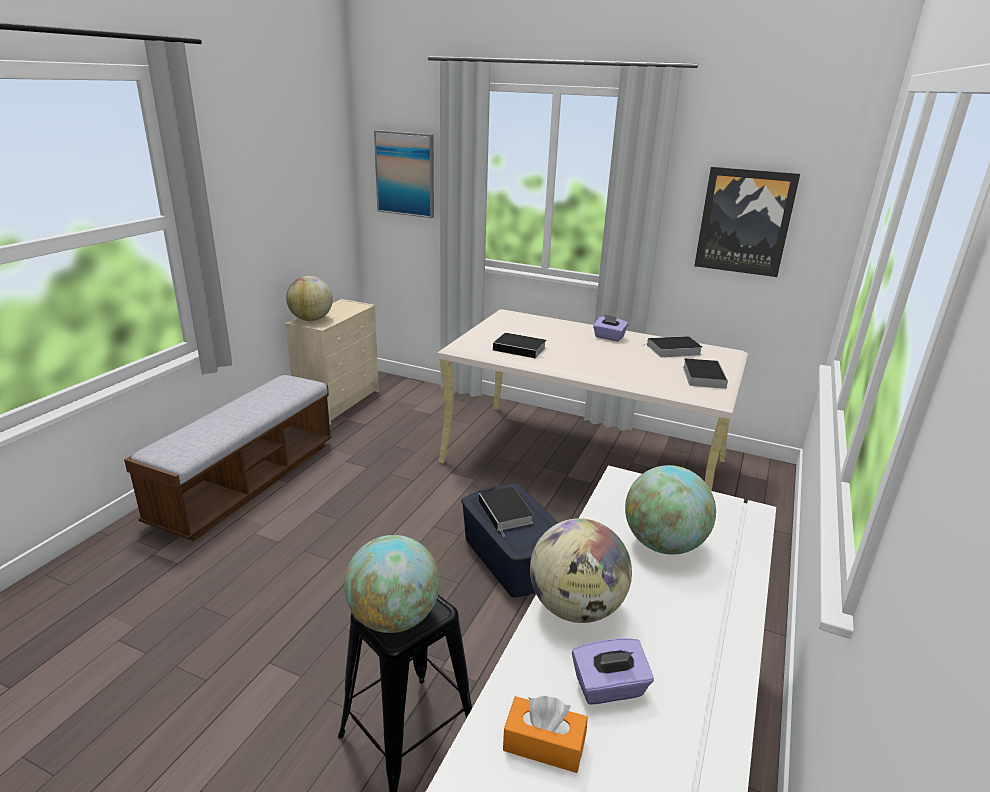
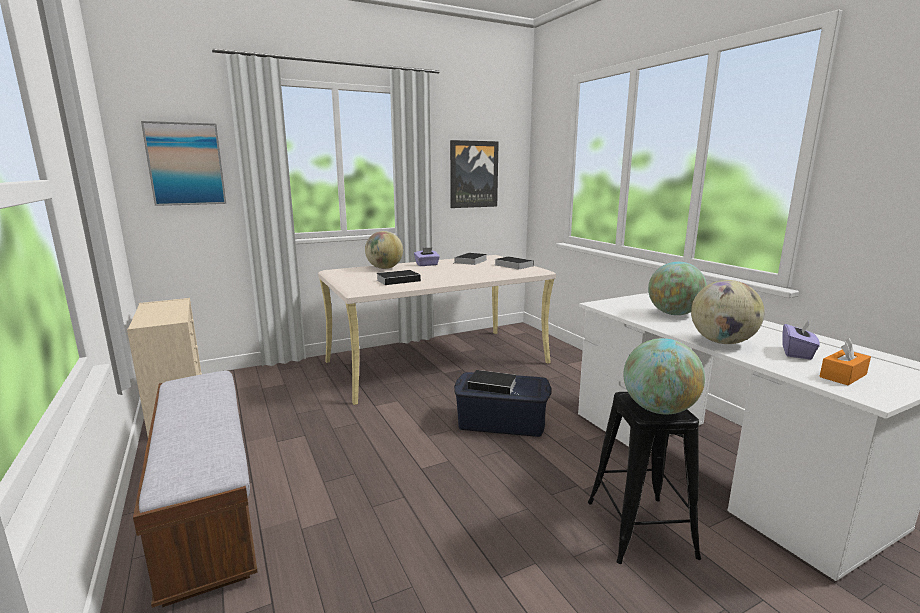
camera: 50 degrees left, 10 degrees down
globe [286,276,333,321] -> globe moved to [365,231,403,269]

